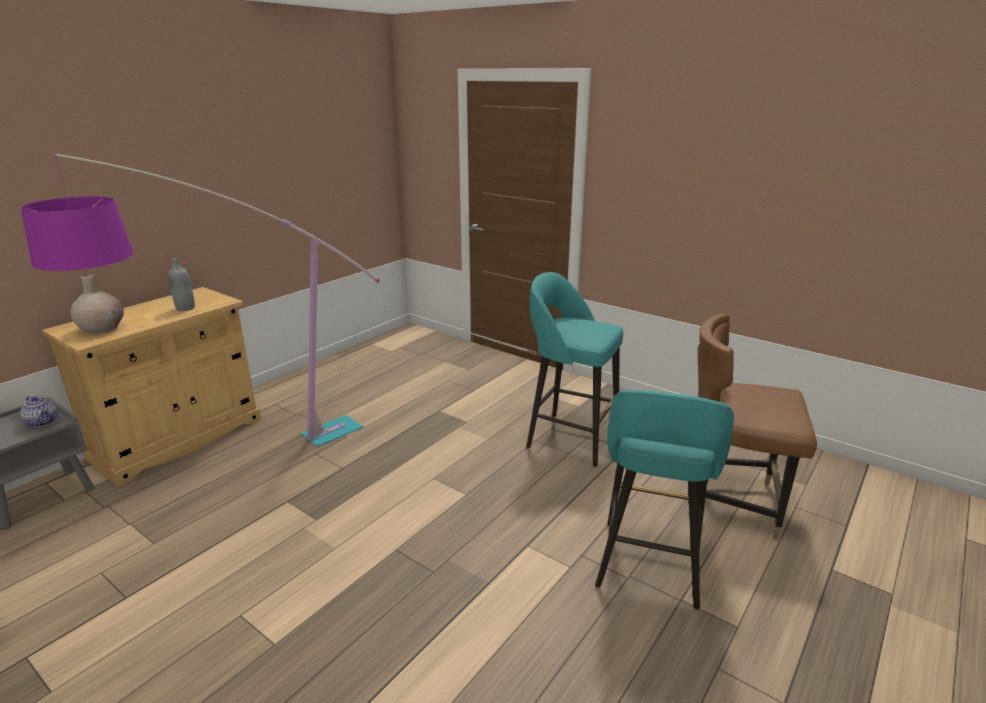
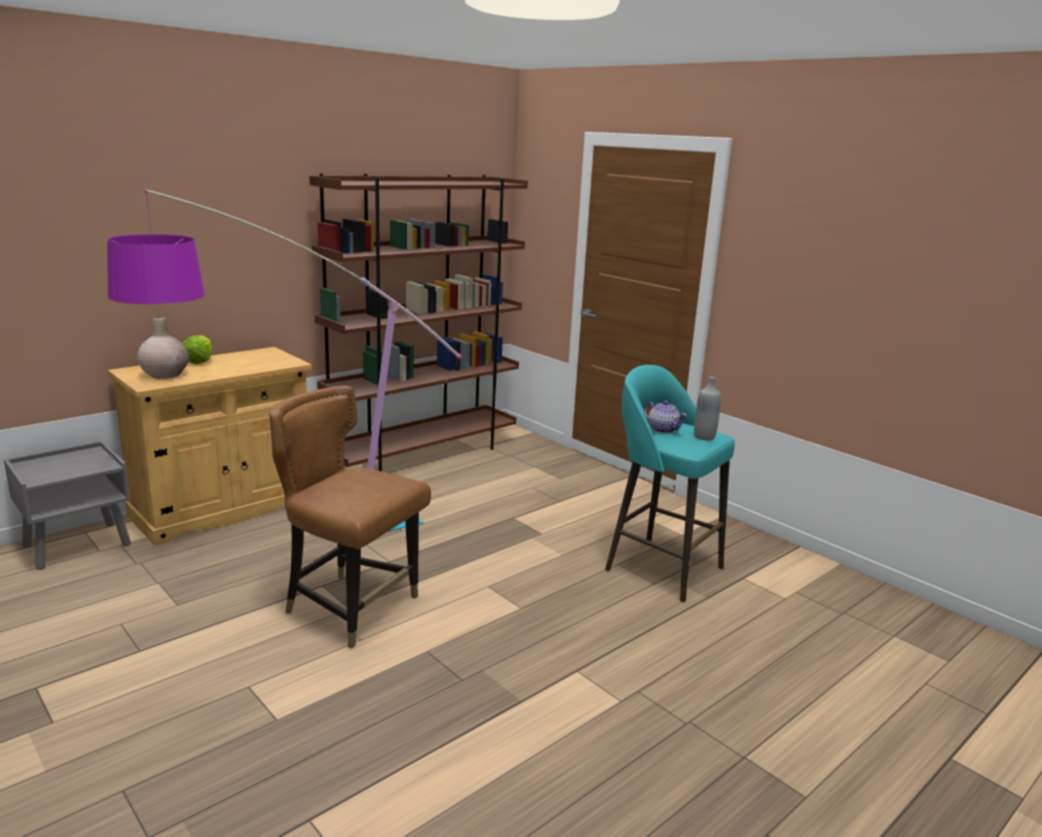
camera: 10 degrees right, 5 degrees down
teapot [20,396,58,427] -> teapot moved to [644,401,687,433]
grey bottle [168,258,195,311] -> grey bottle moved to [694,377,721,440]
turquoise stool [595,390,734,610] -> none
brown chair [688,314,817,540] -> brown chair moved to [269,385,431,649]
none -> lettuce [183,335,212,364]
none -> brown bookcase [309,173,528,471]

